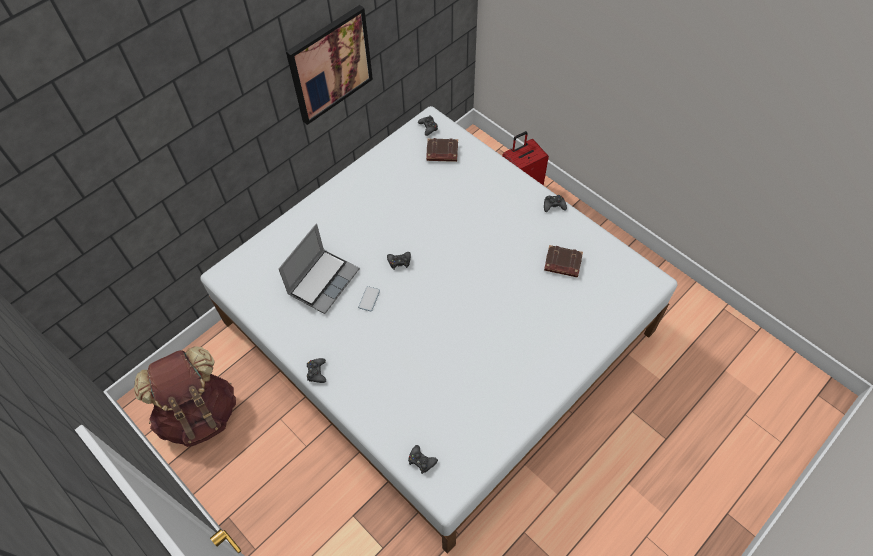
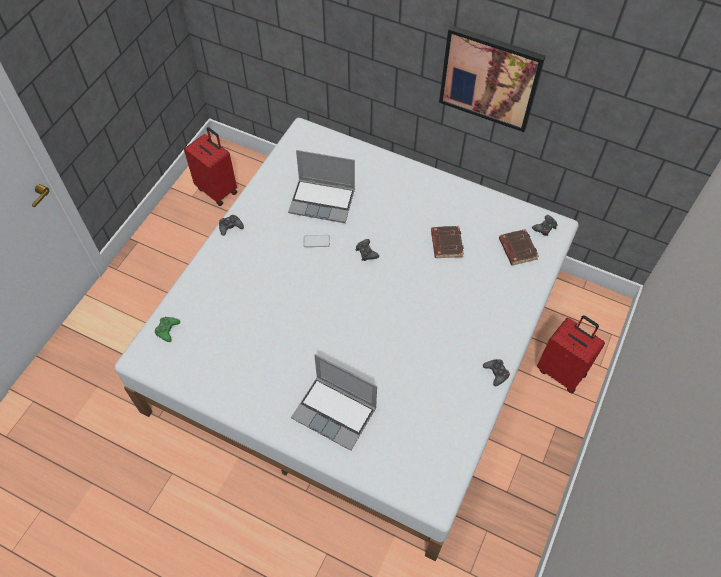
camera: 70 degrees right, 0 degrees up
brown backpack [134,346,236,447] -> red suitcase [184,127,237,206]
black game controller [408,445,438,474] -> green game controller [155,317,180,342]
brown book [544,245,583,278] -> brown book moved to [431,226,464,258]
none -> laptop [291,354,377,451]

